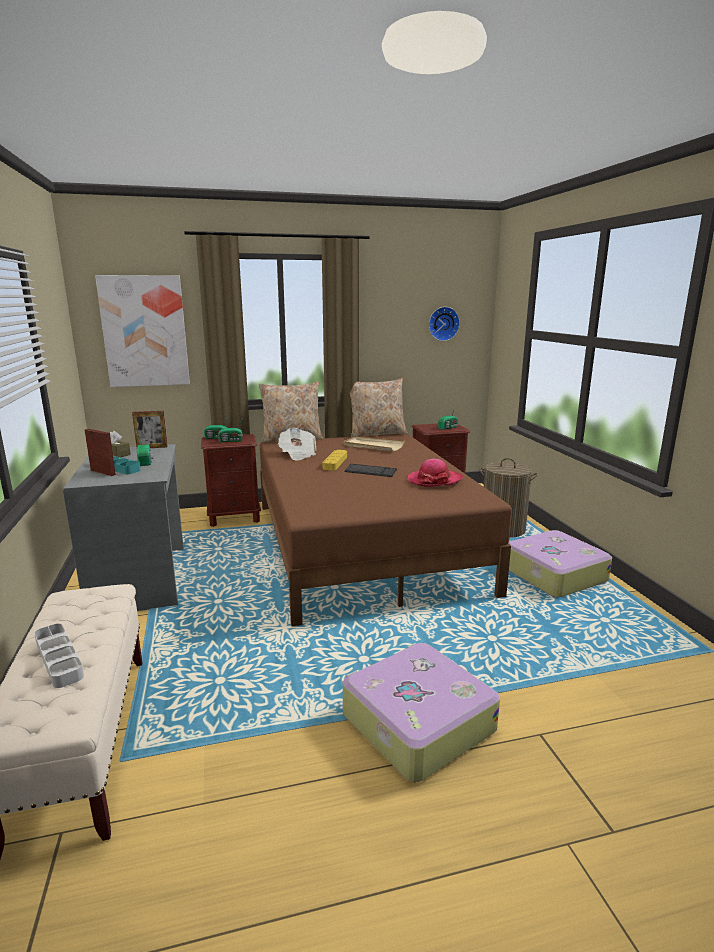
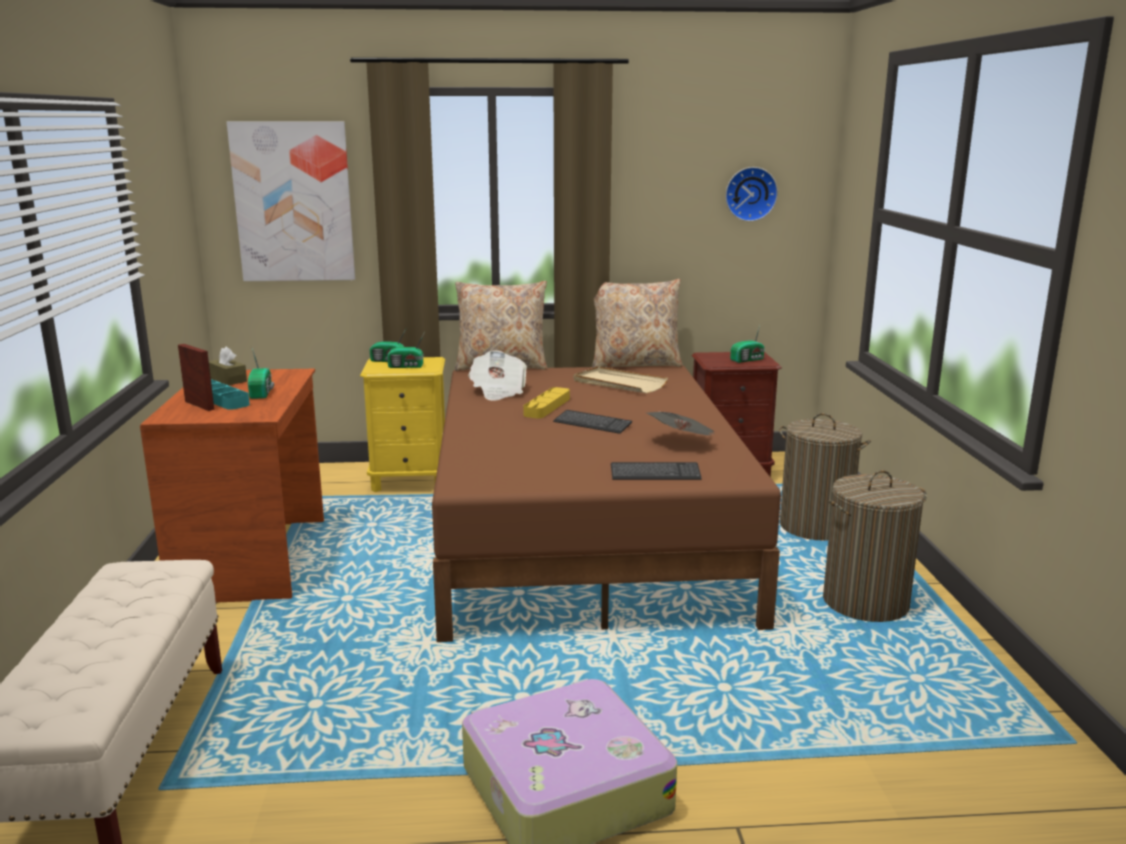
camera: 10 degrees right, 0 degrees up
grey tray [34,623,84,688] -> none
grey desk [62,444,184,611] -> brown desk [140,369,324,602]
picture frame [132,411,168,448] -> none
brown nightstand [201,434,261,527] -> yellow nightstand [360,357,445,492]
hat [407,459,463,487] -> newspaper [646,412,714,435]
suitcase [508,530,612,598] -> laundry basket [823,470,927,622]
none -> keyboard [611,462,702,480]

